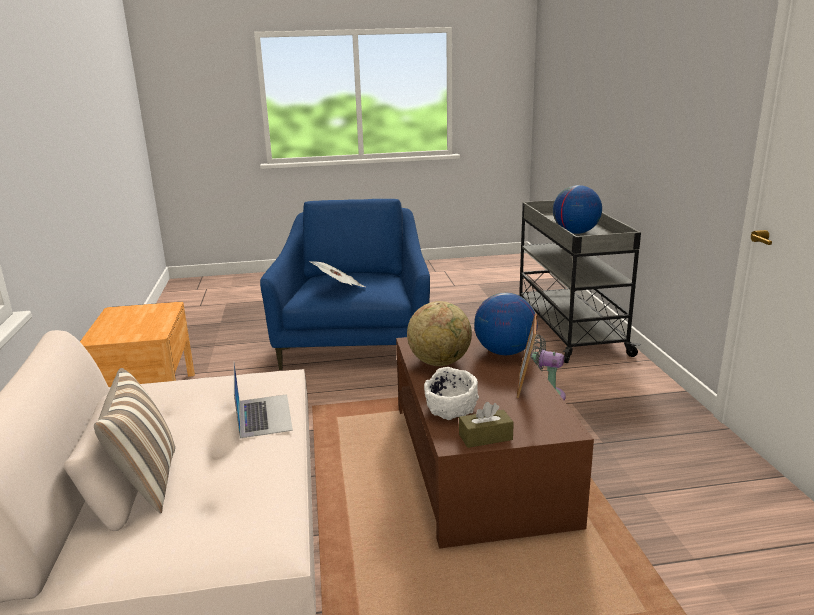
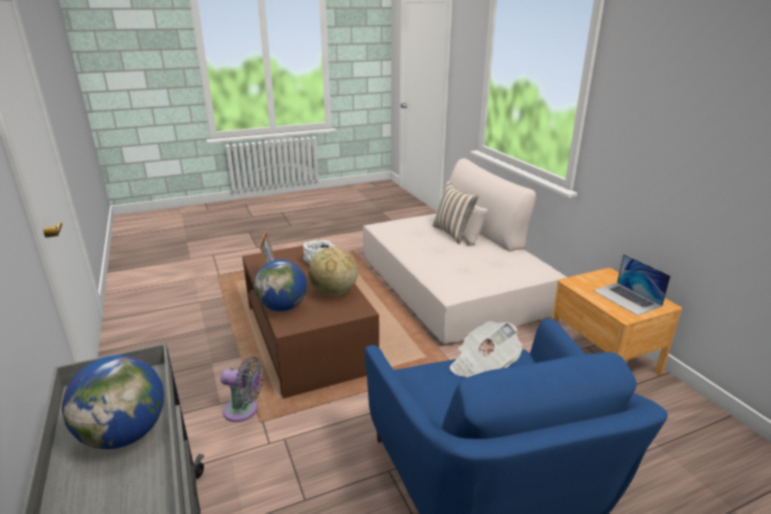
camera: 165 degrees right, 5 degrees up
laptop [234,363,293,438] -> laptop moved to [593,254,671,316]
brown tissue box [459,402,514,448] -> none

